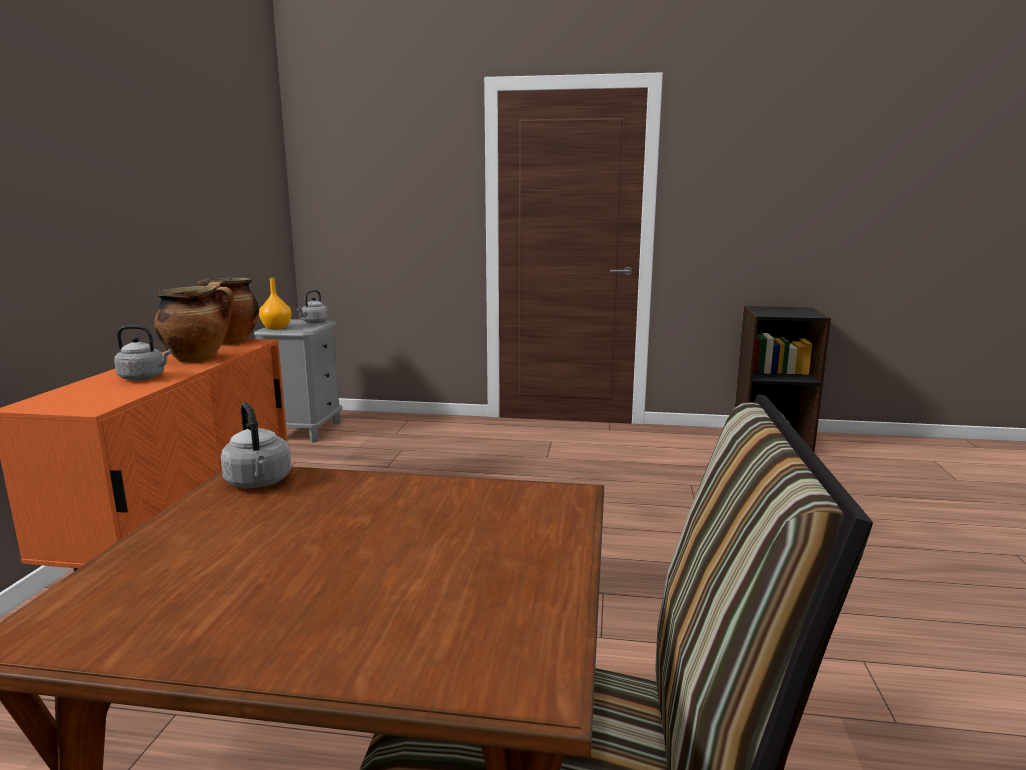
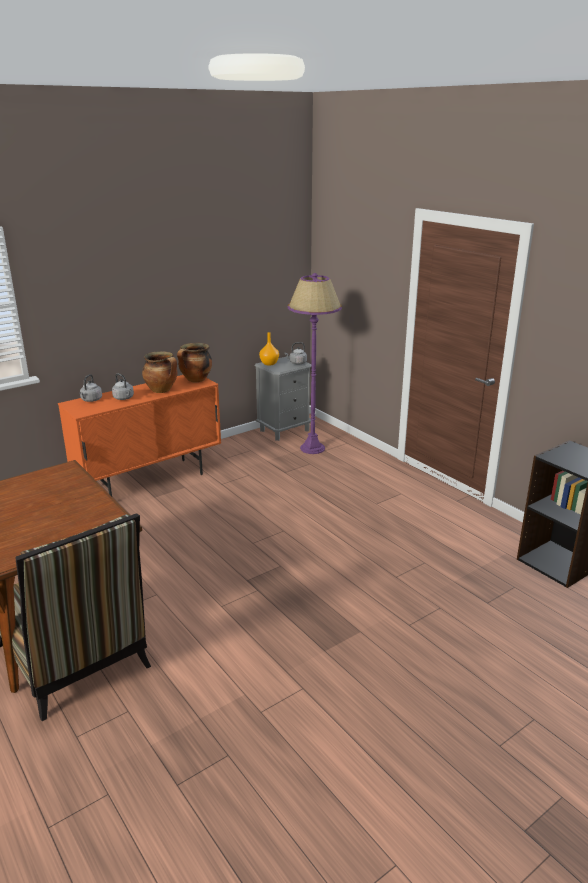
camera: 45 degrees right, 10 degrees up
grey kettle [221,402,292,488] -> grey kettle moved to [79,374,102,402]
none -> purple floor lamp [288,273,342,454]

